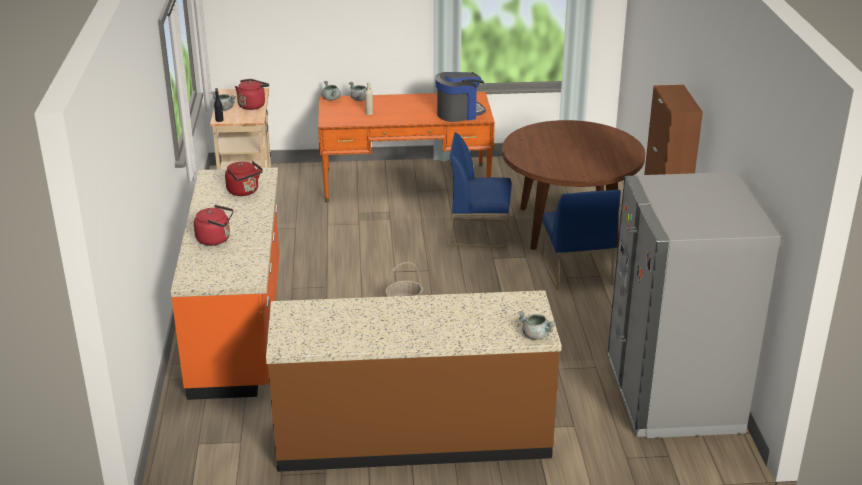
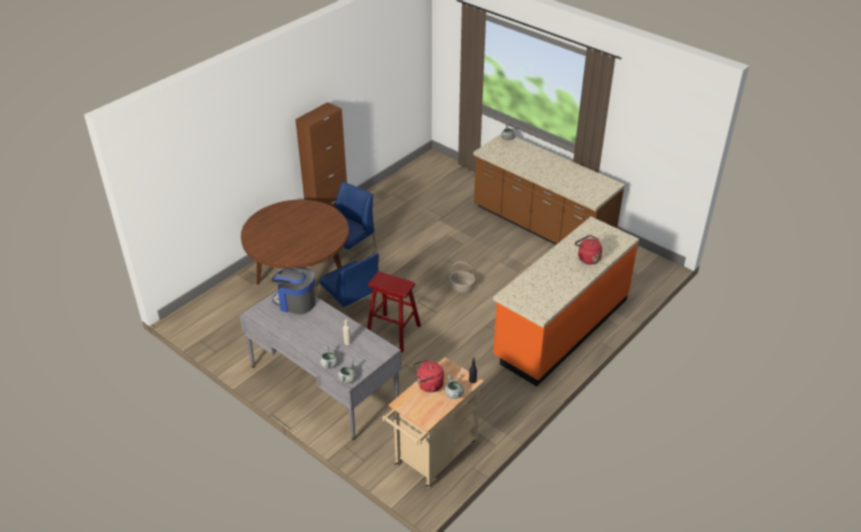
camera: 135 degrees left, 10 degrees up
red kettle [225,161,263,196] -> none
orange desk [318,92,495,202] -> grey desk [239,290,402,440]
grey fridge [608,172,781,438] -> none
none -> red stool [367,271,421,353]

